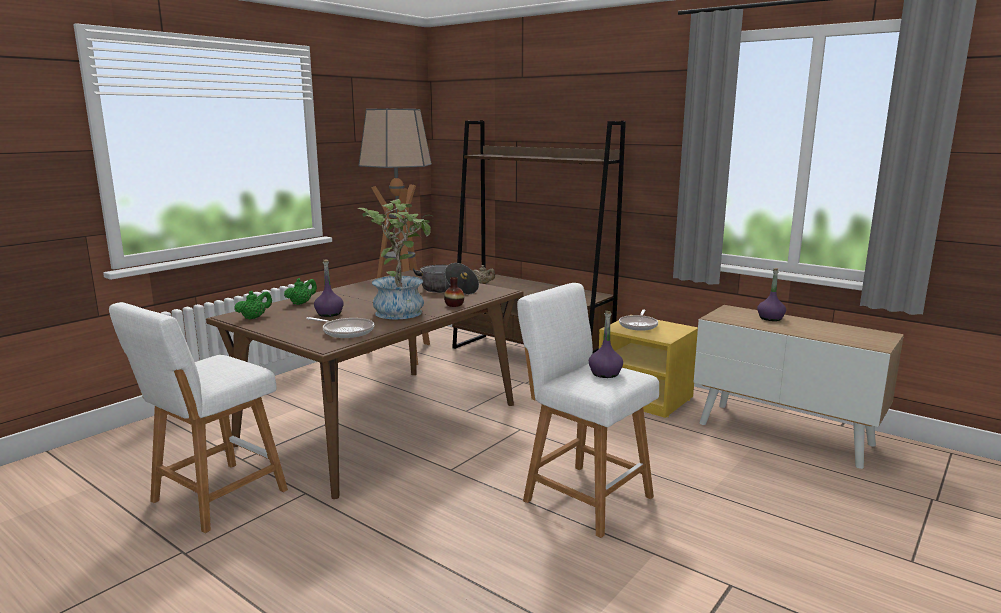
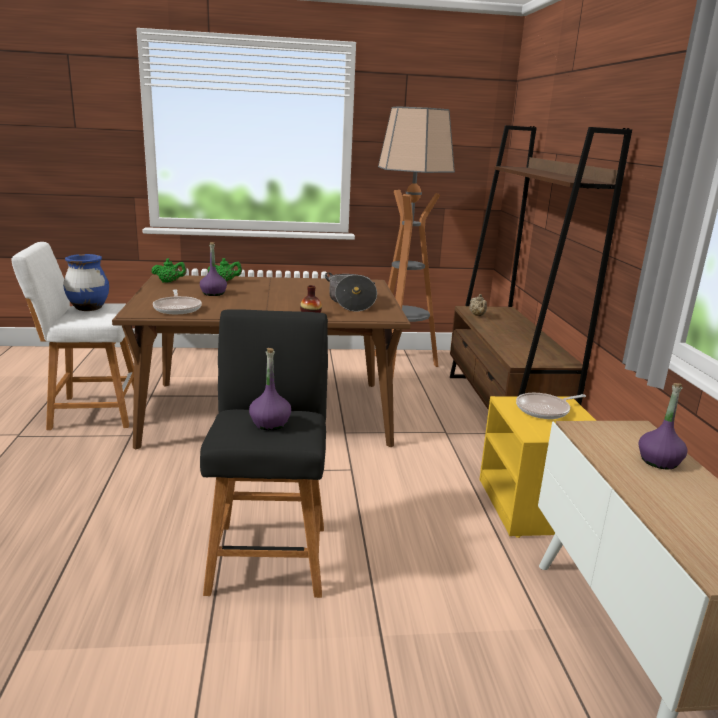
camera: 45 degrees right, 5 degrees up
potted plant [357,199,432,320] -> none
white stool [517,283,659,538] -> black stool [200,309,328,598]
none -> blue vase [63,254,109,311]

